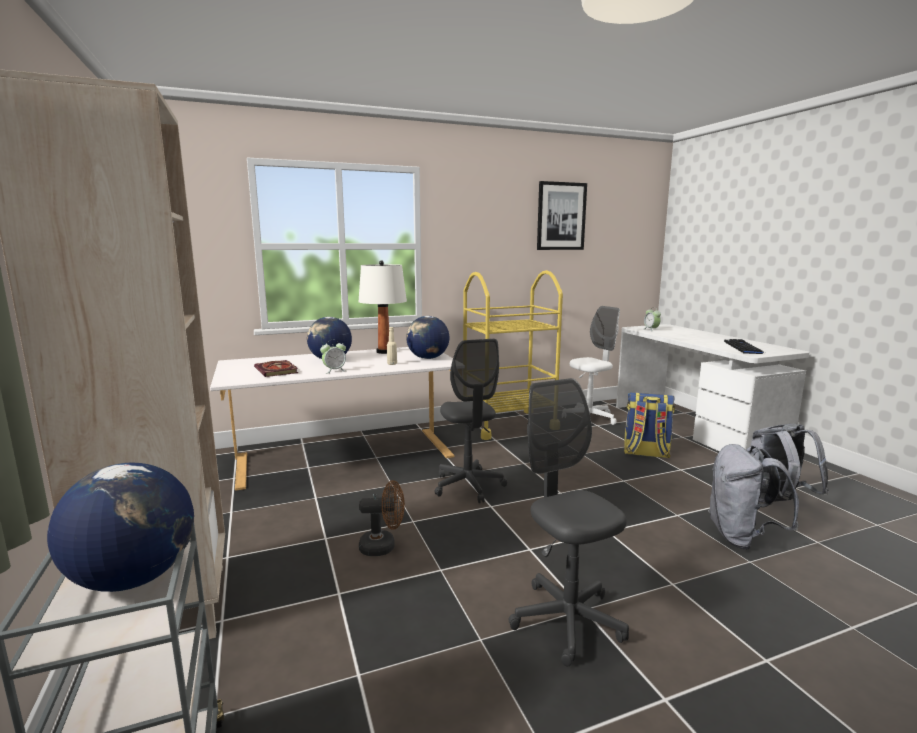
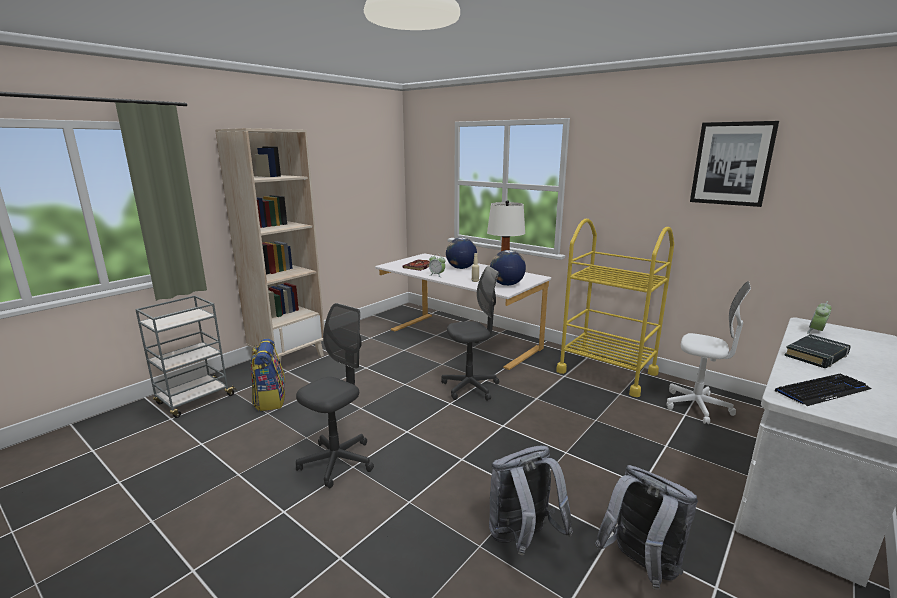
camera: 60 degrees right, 5 degrees up
globe [47,463,194,592] -> none
brown fan [359,480,405,556] -> none
grey office chair [435,339,507,503] -> grey office chair turned 150 degrees counterclockwise [441,266,499,401]
backpack [624,393,675,458] -> backpack moved to [250,339,285,411]
none -> black book [784,334,851,368]

